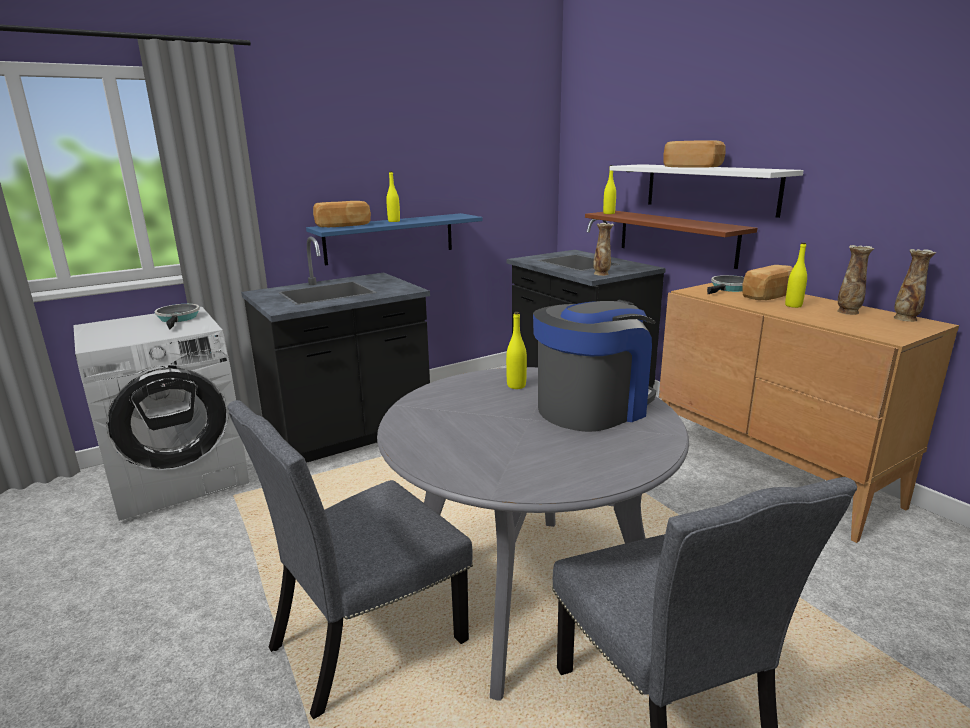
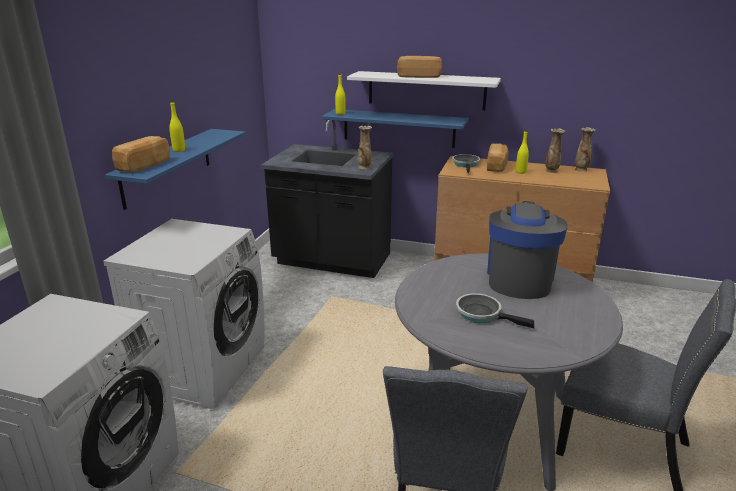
camera: 40 degrees left, 5 degrees up
frying pan [155,304,200,330] -> frying pan moved to [456,293,534,329]
black counter [241,236,430,463] -> white washing machine [103,219,264,409]
yellow bottle [506,312,527,389] -> none
brown shelf [585,211,757,269] -> blue shelf [322,109,469,148]

